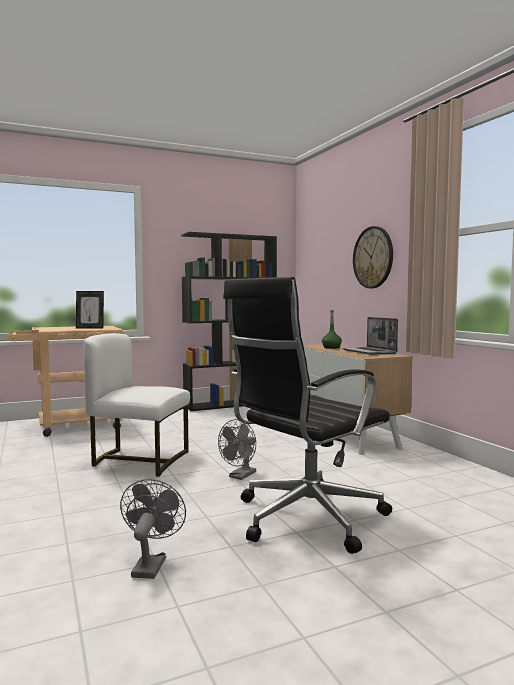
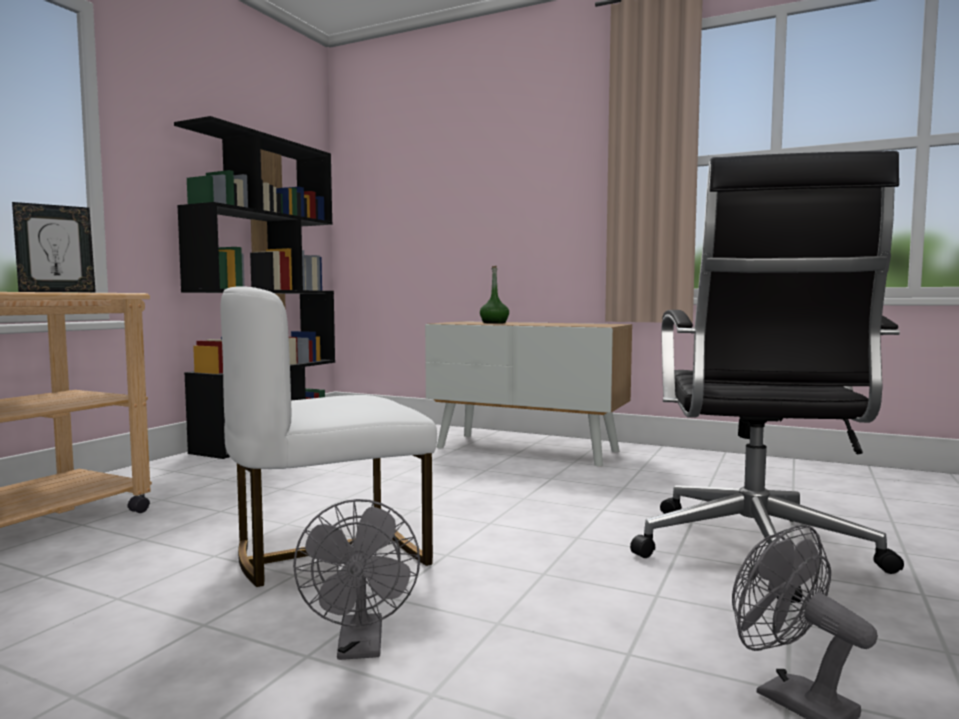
camera: 40 degrees left, 0 degrees up
grey fan [218,419,256,480] -> grey fan moved to [293,499,420,660]
laptop [342,317,398,355] -> none
wall clock [353,226,393,288] -> none

